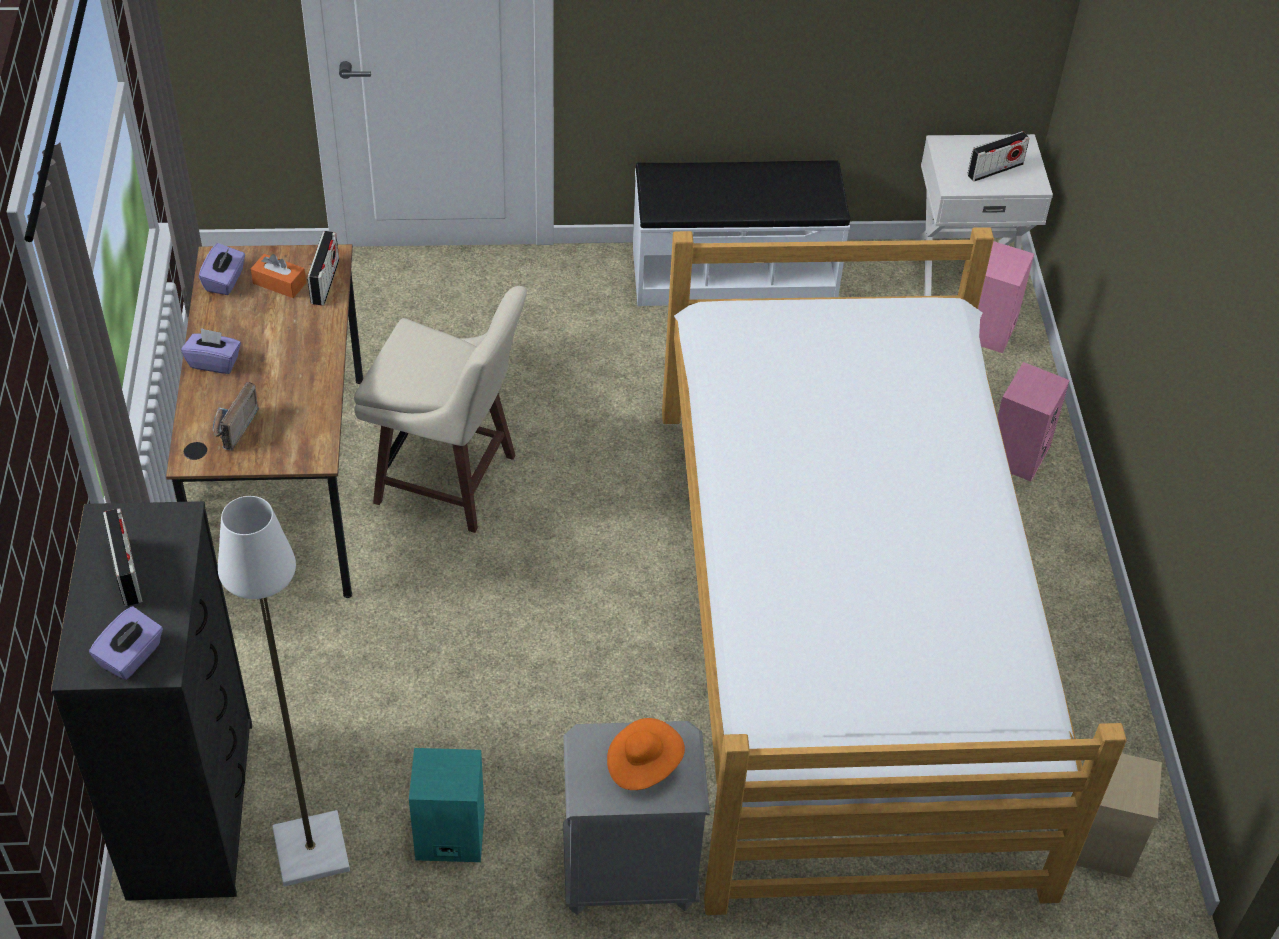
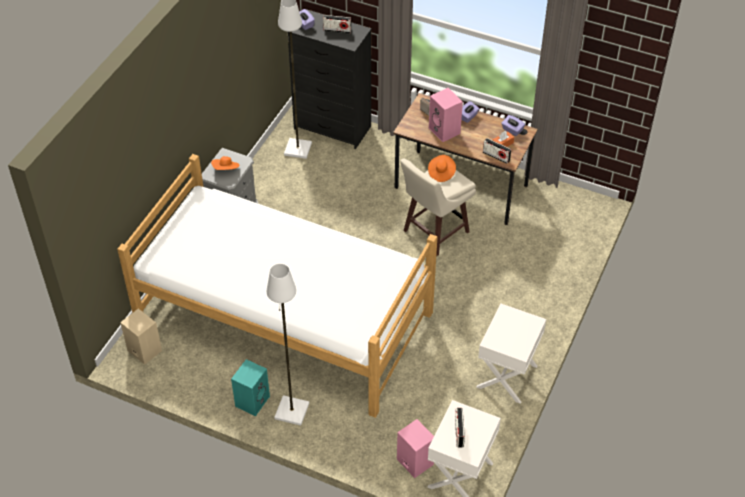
camera: 120 degrees right, 0 degrees up
turquoise speaker [409,748,485,862] -> turquoise speaker moved to [231,359,270,416]
white bench [633,160,850,306] -> white nightstand [476,303,546,404]
pink speaker [997,362,1070,482] -> pink speaker moved to [429,88,463,142]
none -> white floor lamp [267,264,309,426]
none -> orange hat [428,155,456,182]

